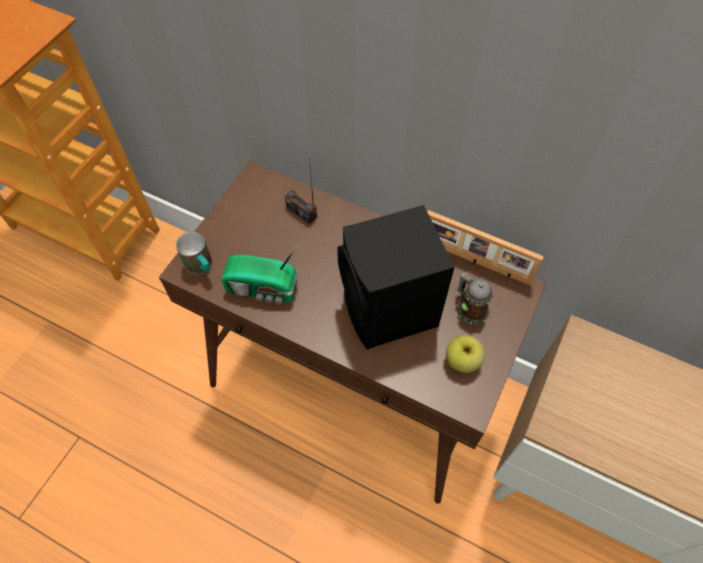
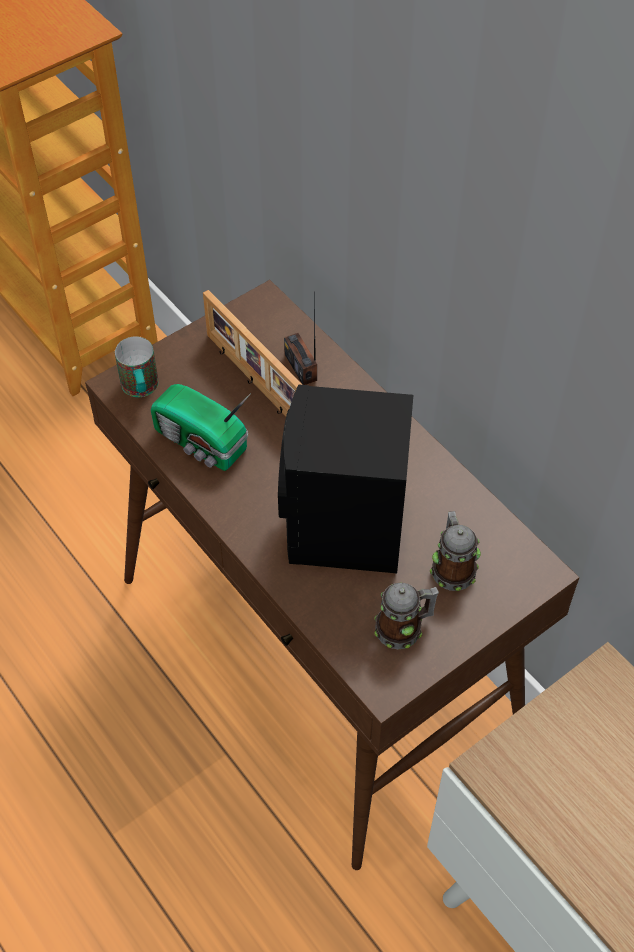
camera: 25 degrees right, 5 degrees down
picture frame [428,210,544,286] -> picture frame moved to [203,290,303,416]
apple [446,335,485,373] -> mug [374,582,439,650]

